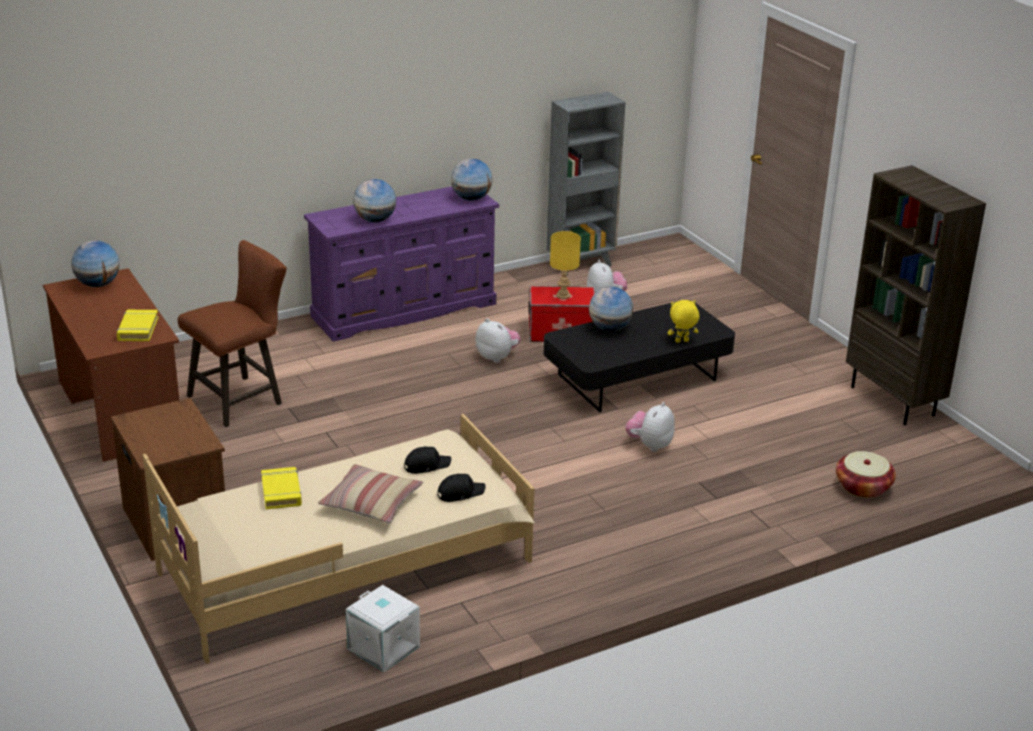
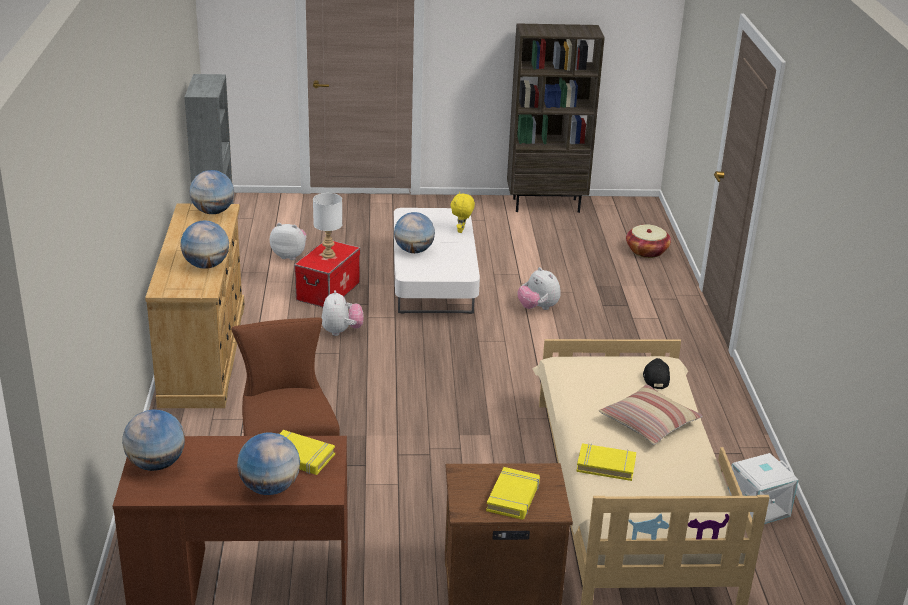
camera: 65 degrees left, 0 degrees up
purple dresser [304,187,499,342] -> beige dresser [145,203,245,408]
black cap [404,446,451,474] -> none
plush toy [475,318,520,363] -> plush toy turned 105 degrees clockwise [322,290,363,336]
black coffee table [544,300,735,412] -> white coffee table [394,208,480,314]
yellow table lamp [550,231,581,299] -> white table lamp [313,193,342,259]
none -> globe [237,432,300,495]
none -> yellow book [486,467,540,520]

